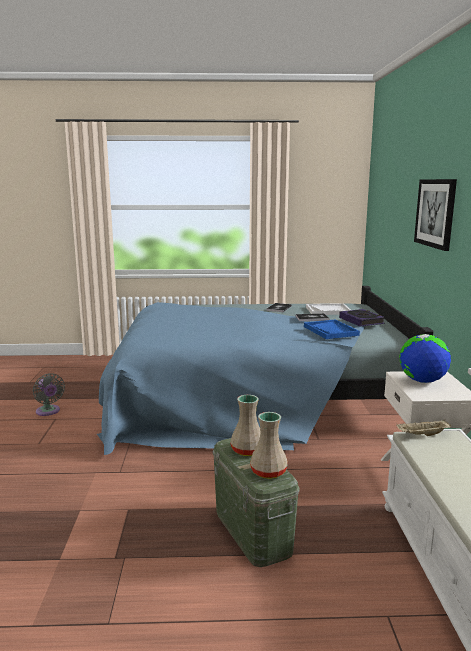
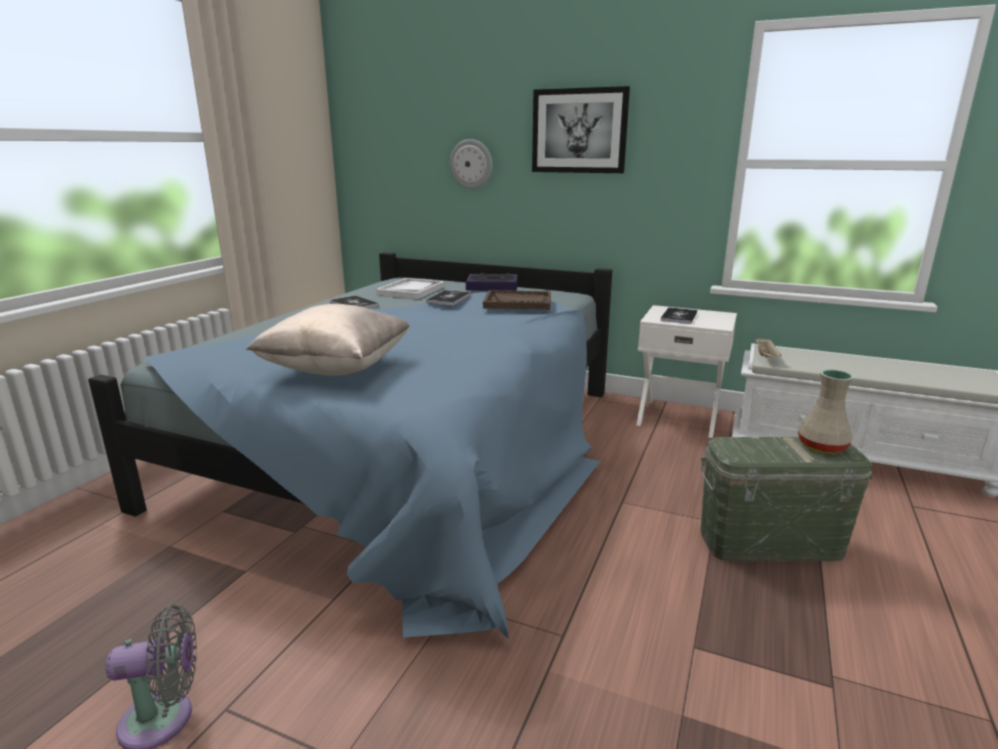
camera: 65 degrees left, 5 degrees up
beige vase [230,395,260,456] -> none
blue tray [304,320,360,339] -> brown tray [483,290,551,310]
globe [399,334,451,383] -> book [661,307,697,324]
none -> beige pillow [246,304,410,375]
none -> wall clock [450,139,492,189]

